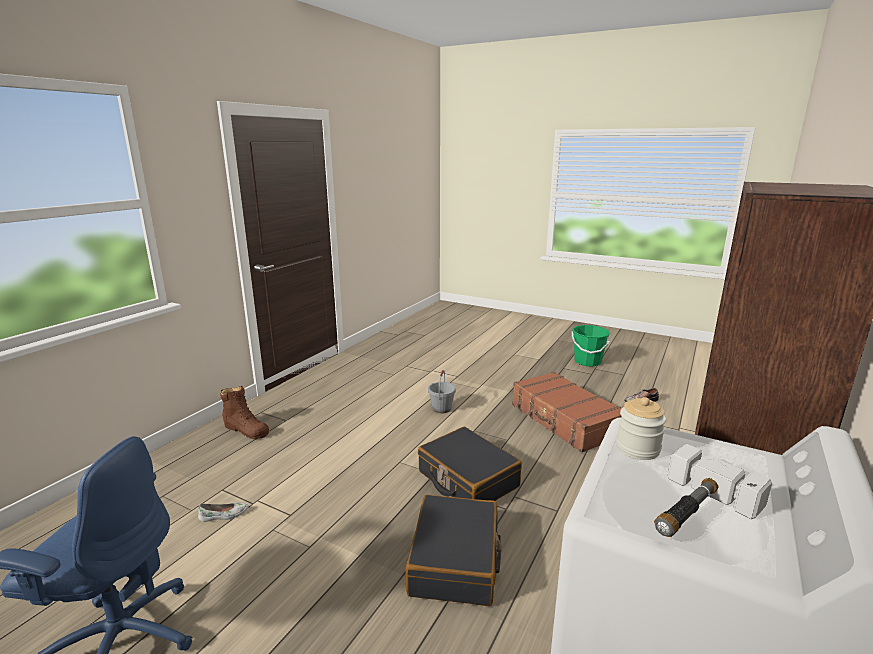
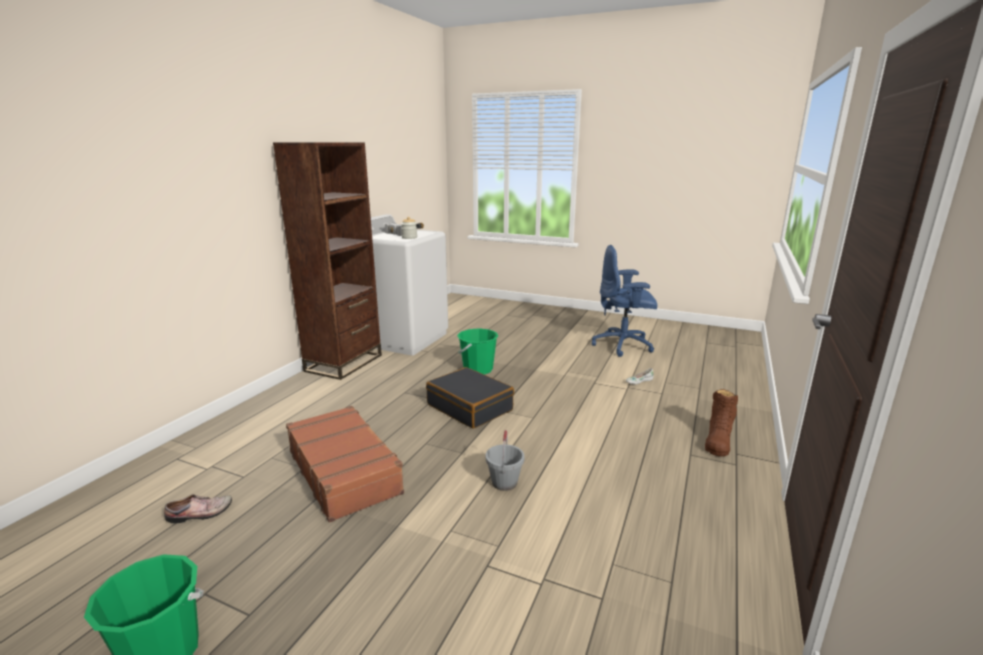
camera: 175 degrees right, 0 degrees up
brown boot [220,386,269,439] -> brown boot turned 90 degrees counterclockwise [705,389,738,456]
black suitcase [405,495,502,606] -> green bucket [457,328,498,375]

